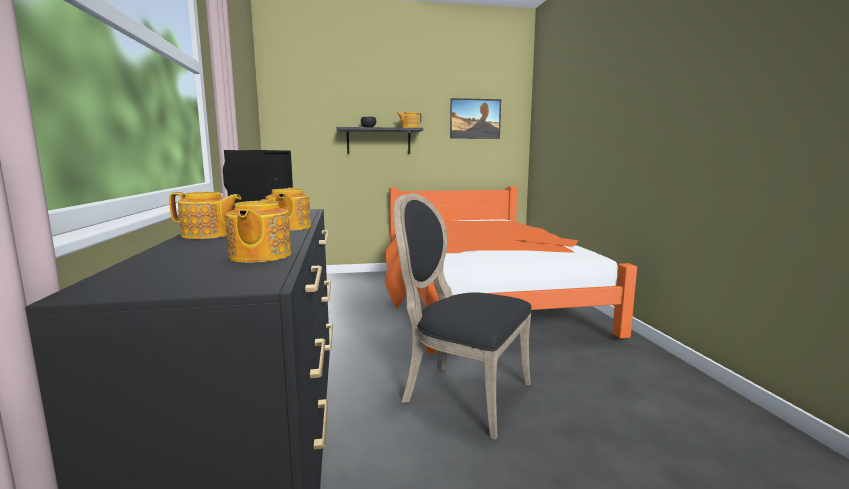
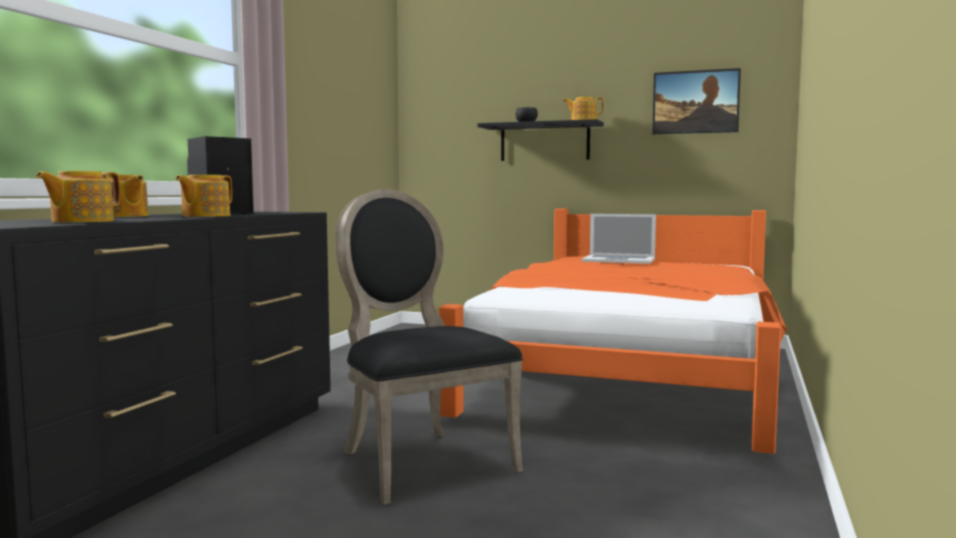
camera: 30 degrees right, 5 degrees down
none -> laptop [581,214,656,264]

